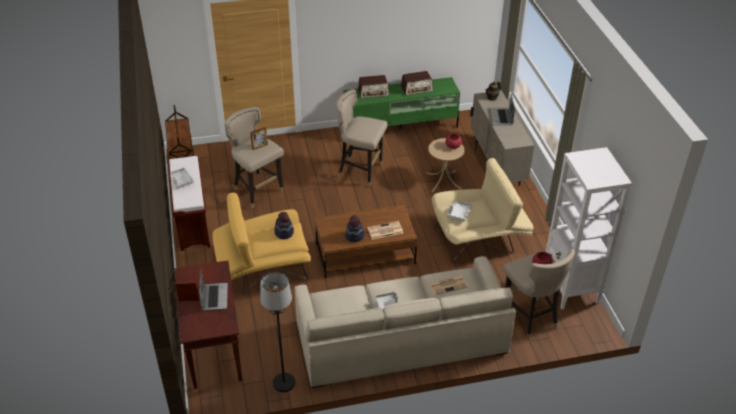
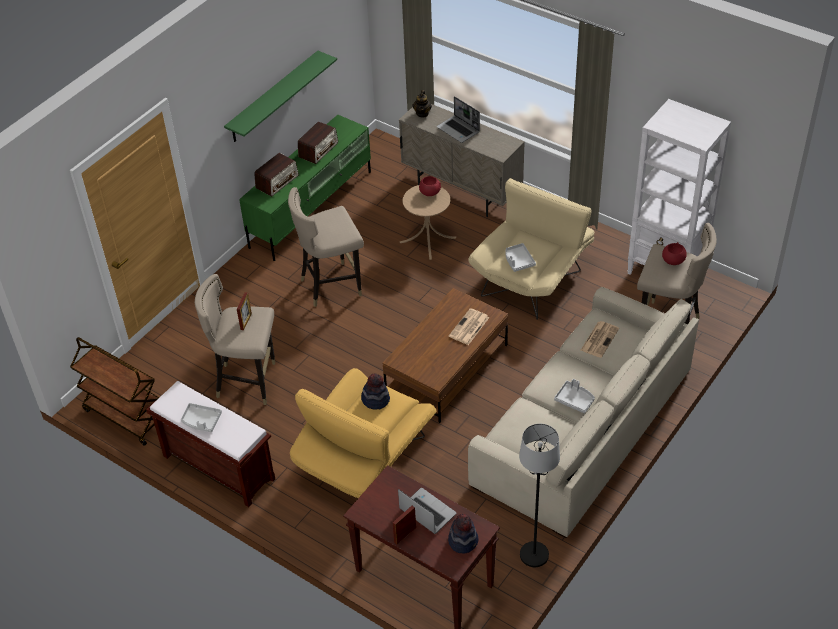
camera: 40 degrees left, 5 degrees up
hat [345,215,365,242] -> hat moved to [448,514,478,553]
none -> green shelf [224,51,337,142]

